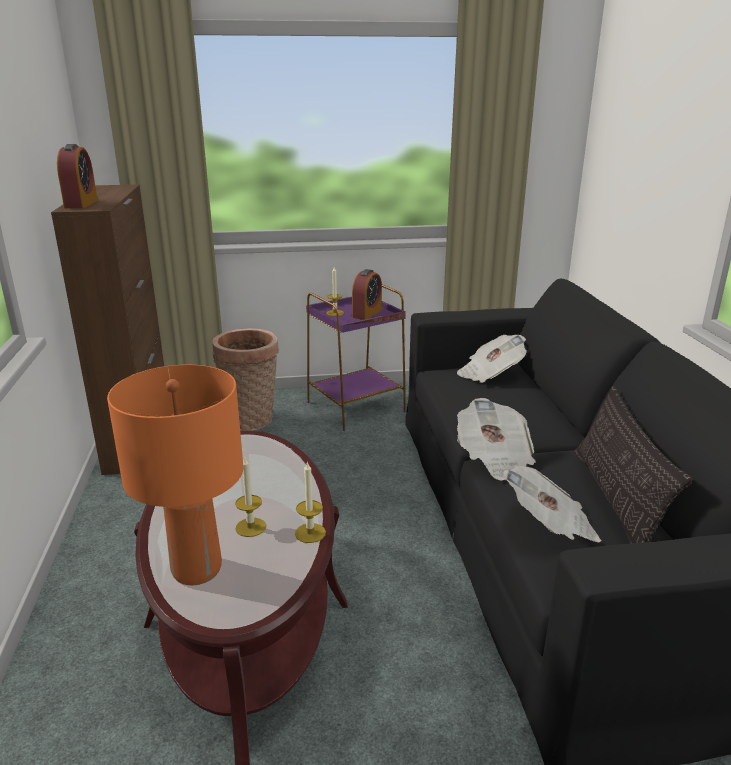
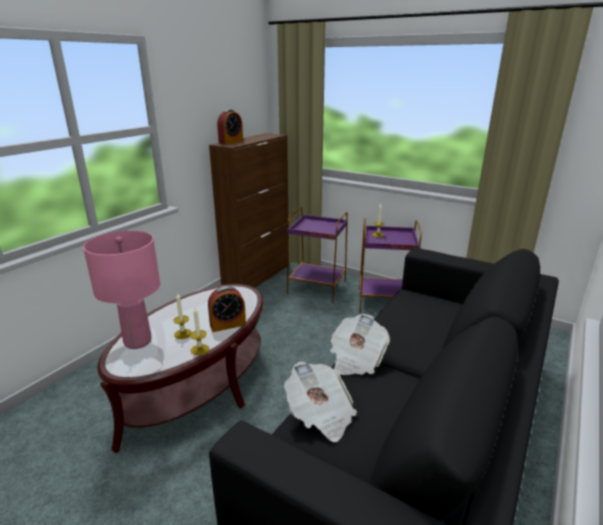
camera: 40 degrees right, 0 degrees up
orange table lamp [107,365,243,585] -> pink table lamp [83,230,160,349]
basket [212,328,279,431] -> purple side table [287,207,348,303]
alarm clock [352,269,382,320] -> alarm clock moved to [208,286,246,332]
newspaper [457,335,527,383] -> none
pillow [574,386,692,544] -> none

